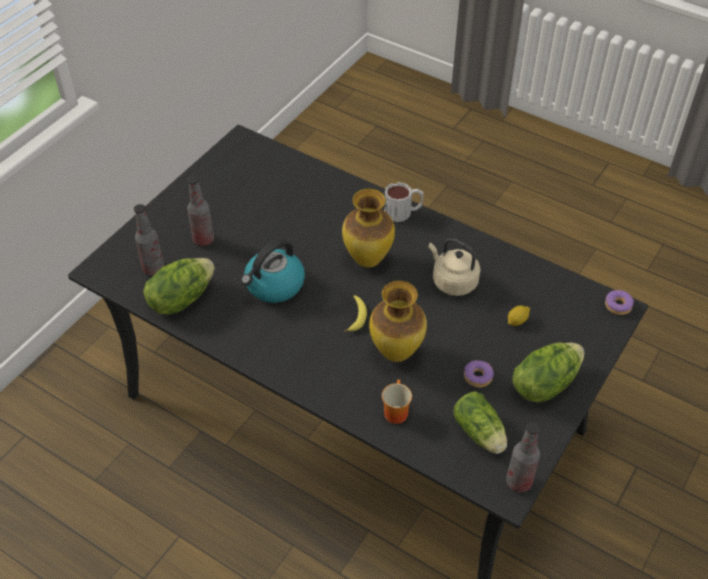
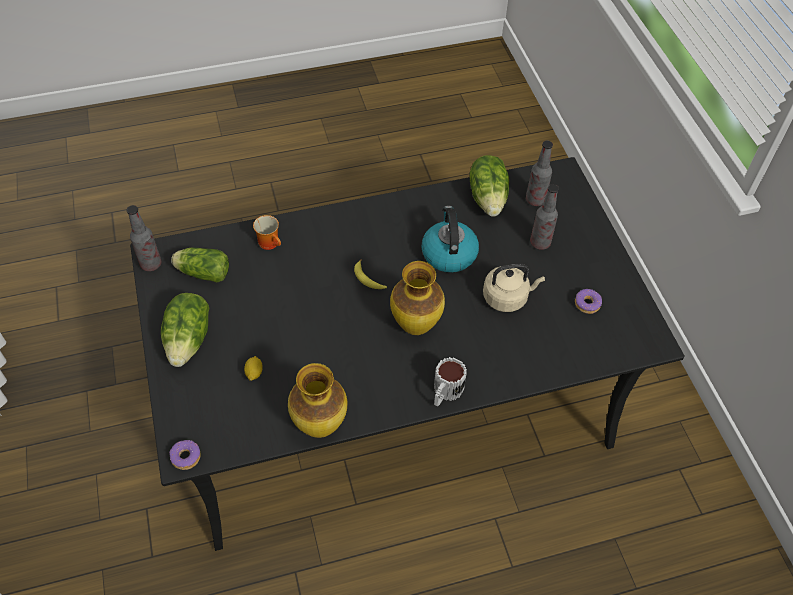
camera: 130 degrees right, 5 degrees up
vase [369,281,427,362] -> vase moved to [288,363,347,438]
beige kettle [429,238,480,296] -> beige kettle moved to [483,263,545,312]
donut [464,360,494,388] -> donut moved to [575,289,602,314]

